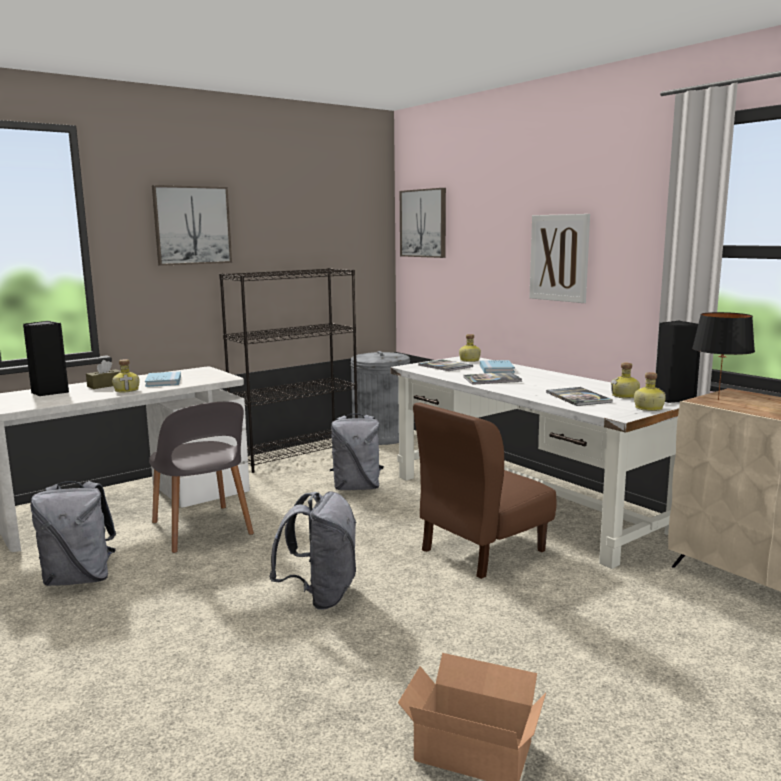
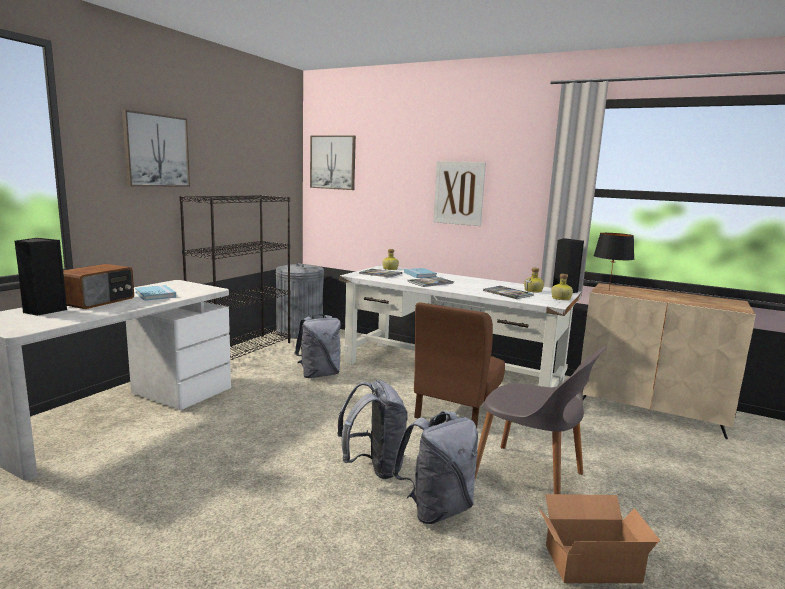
camera: 25 degrees left, 0 degrees up
grey backpack [30,481,116,586] -> grey backpack moved to [392,411,478,524]
brown tissue box [86,360,121,389] -> radio [63,264,134,309]
bottle [112,359,140,392] -> none
grey chair [149,402,254,553] -> grey chair moved to [475,346,607,494]

